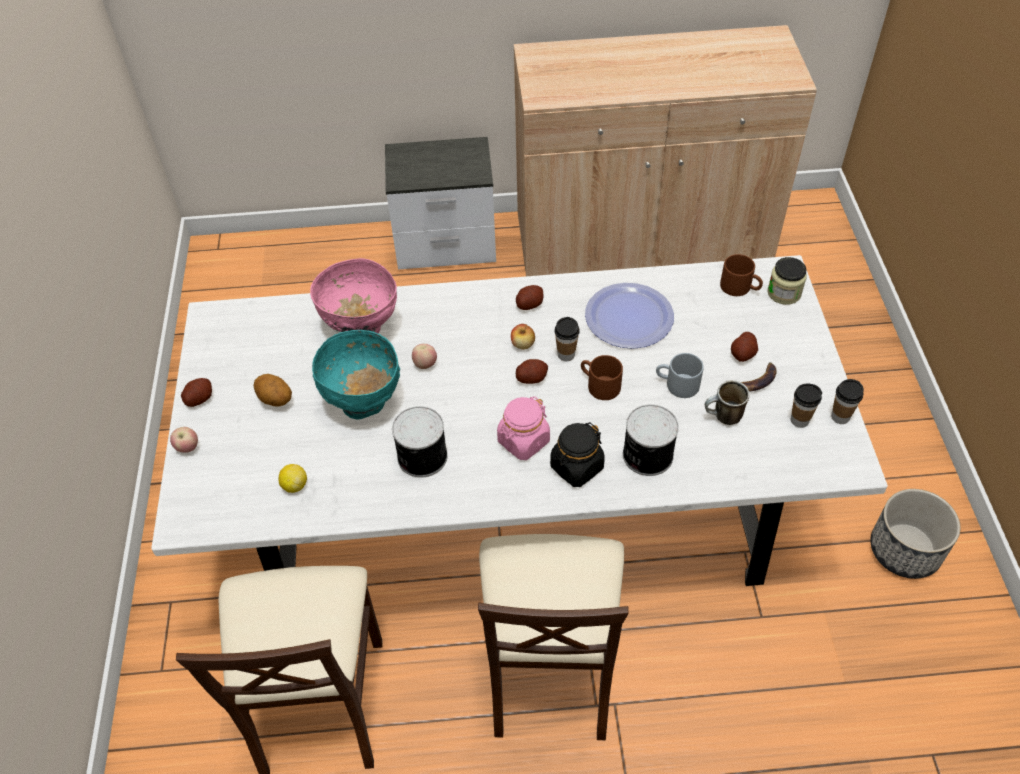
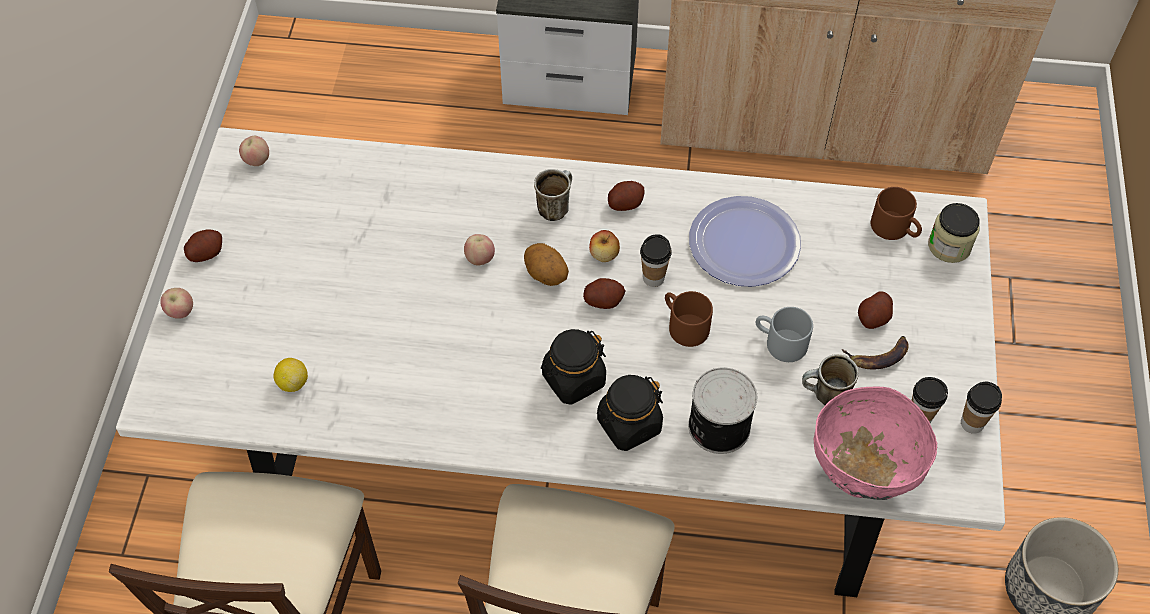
camera: 10 degrees right, 5 degrees up
potato [253,374,292,407] -> potato moved to [524,243,569,286]
pink bowl [310,258,397,333] -> pink bowl moved to [814,387,937,500]
turquoise bowl [312,330,400,420] -> none
can [392,406,448,478] -> none
pink jar [497,396,550,460] -> black jar [541,329,606,405]
none -> apple [239,136,269,166]
none -> mug [534,169,572,221]

